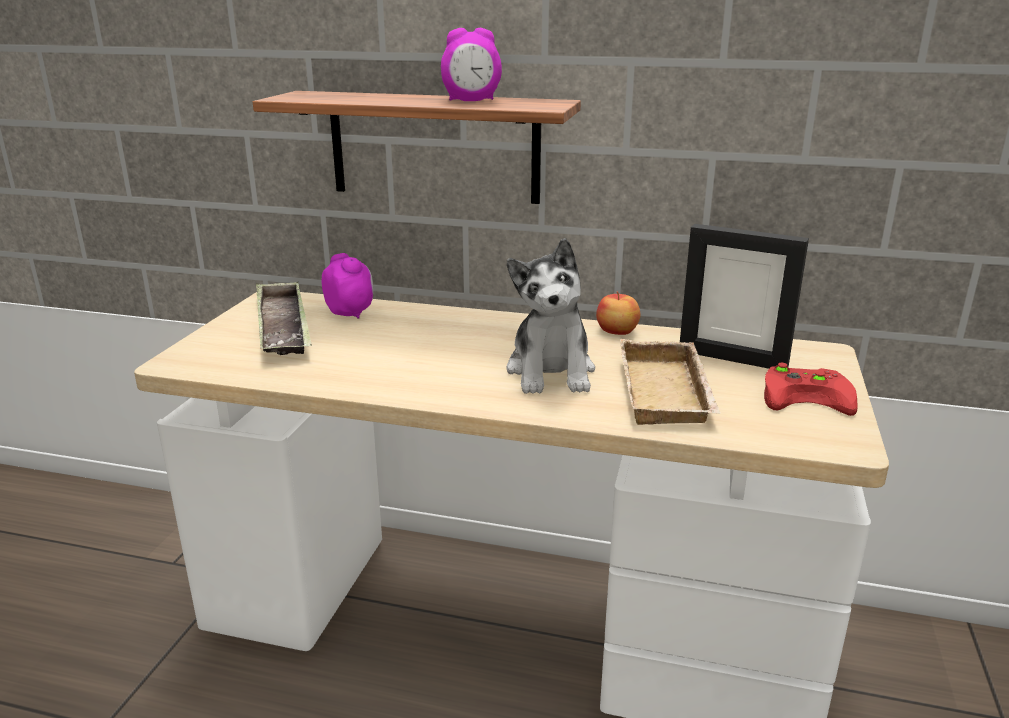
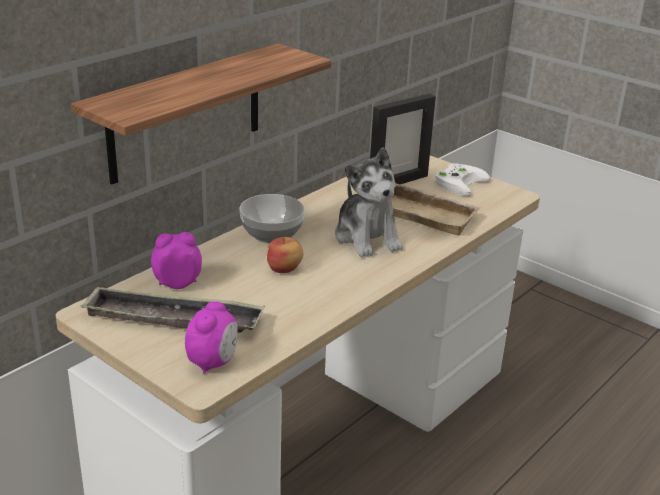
camera: 65 degrees left, 5 degrees up
alarm clock [441,28,502,101] -> alarm clock moved to [185,301,238,374]
plush toy [506,238,595,394] -> plush toy turned 45 degrees clockwise [335,147,403,258]
apple [596,291,640,335] -> apple moved to [267,237,303,273]
red game controller [764,363,858,416] -> white game controller [435,163,491,196]
none -> bowl [240,194,305,243]

